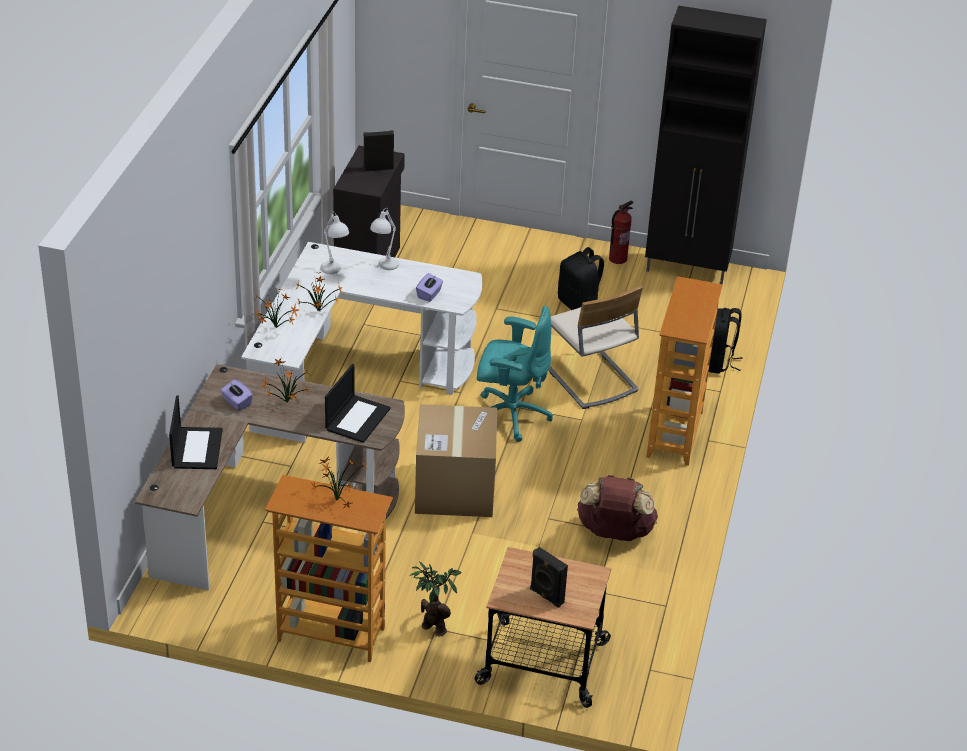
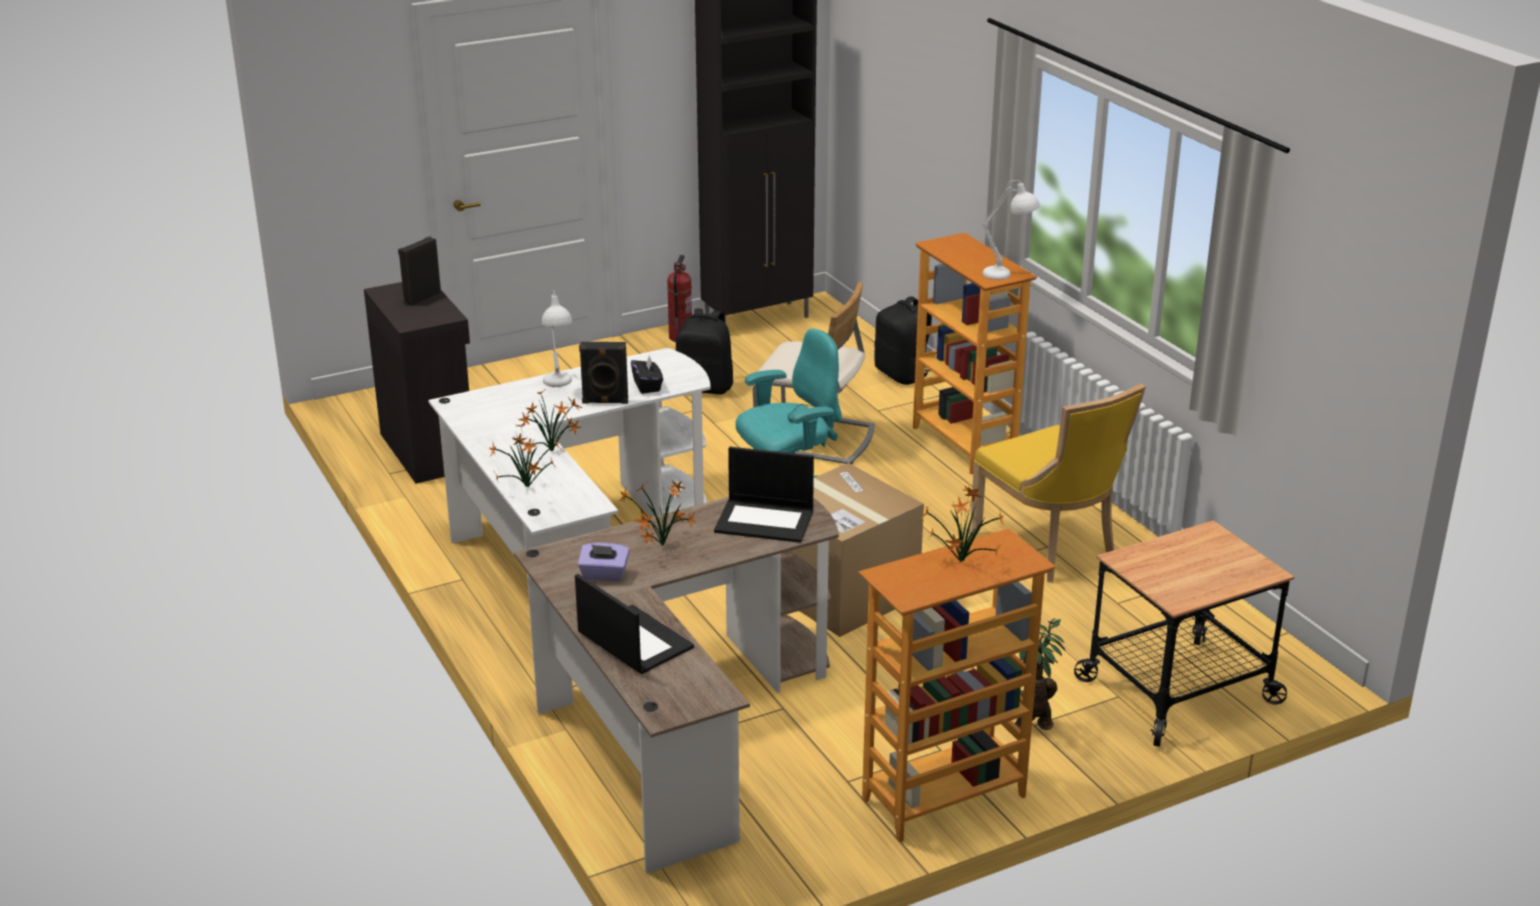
camera: 40 degrees left, 10 degrees down
white table lamp [320,211,349,274] -> white table lamp moved to [982,180,1040,280]
laptop [325,364,391,443] -> laptop turned 120 degrees clockwise [714,447,814,543]
purple tissue box [416,273,443,302] -> black tissue box [631,354,663,394]
black speaker [530,547,568,608] -> black speaker moved to [579,342,628,404]
brown backpack [577,475,658,541] -> yellow chair [969,384,1146,582]

